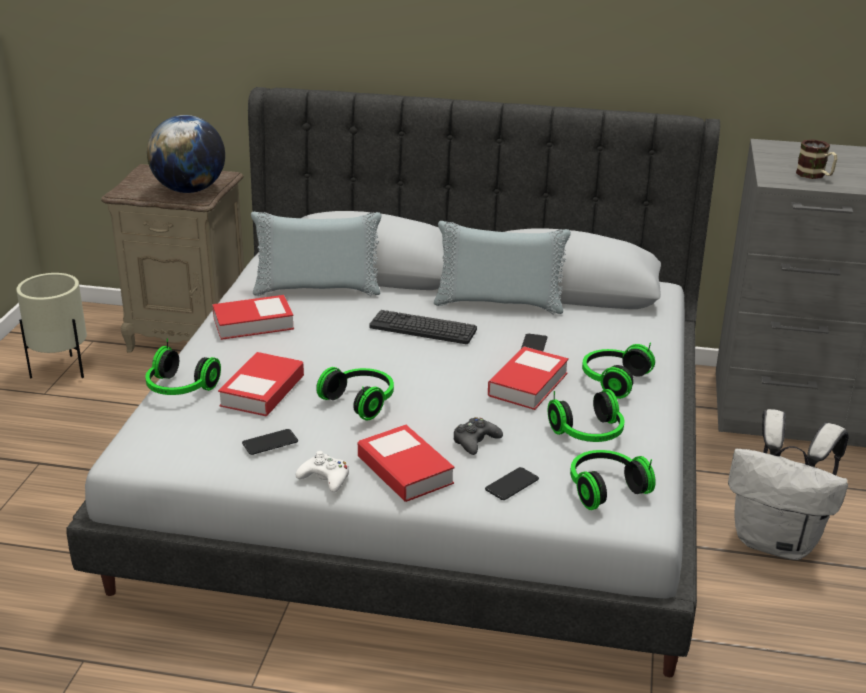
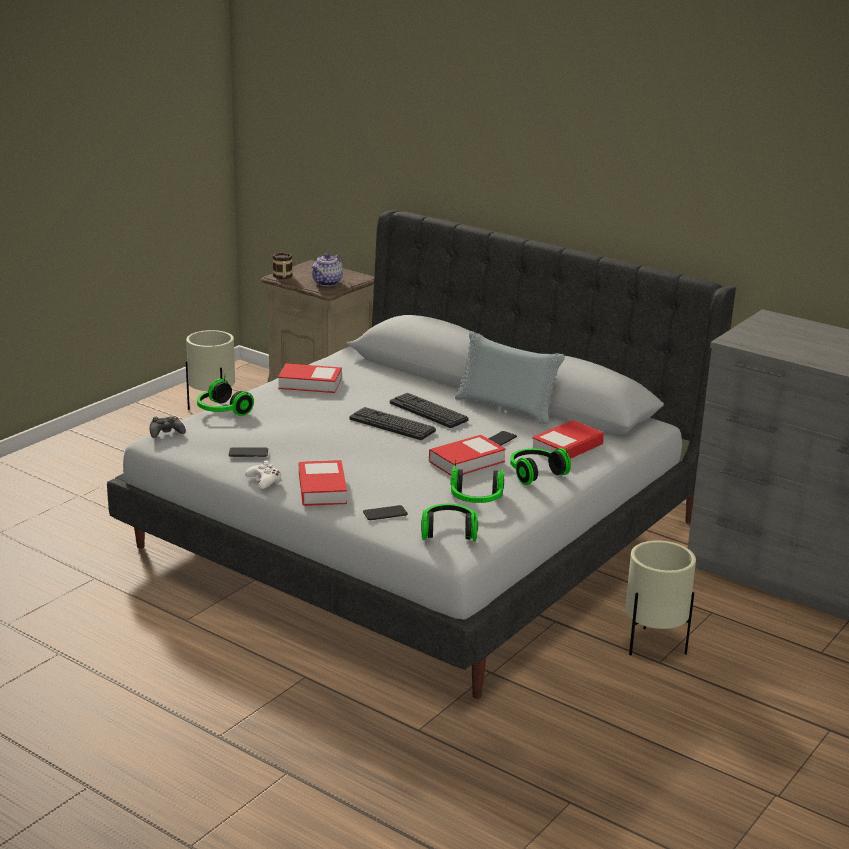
camera: 25 degrees right, 5 degrees down
globe [147,115,225,193] -> teapot [312,253,343,286]
book [218,352,304,416] -> book moved to [532,420,604,459]
blue pillow [251,212,381,296] -> none
headphones [316,367,394,420] -> none
black game controller [454,417,503,455] -> black game controller moved to [150,416,186,438]
white backpack [728,409,849,560] -> beige planter [625,541,696,656]
mug [796,139,837,179] -> mug moved to [273,252,293,279]
none -> keyboard [349,407,436,440]

